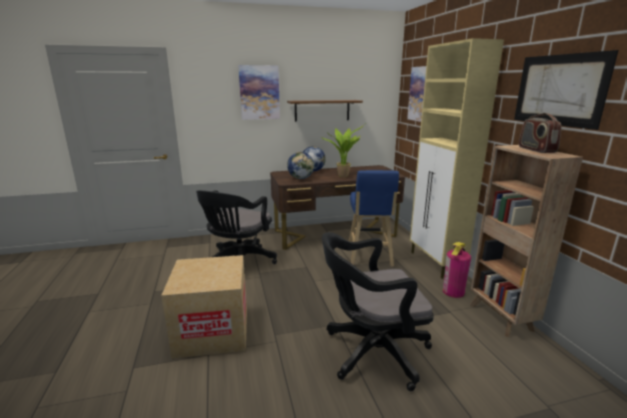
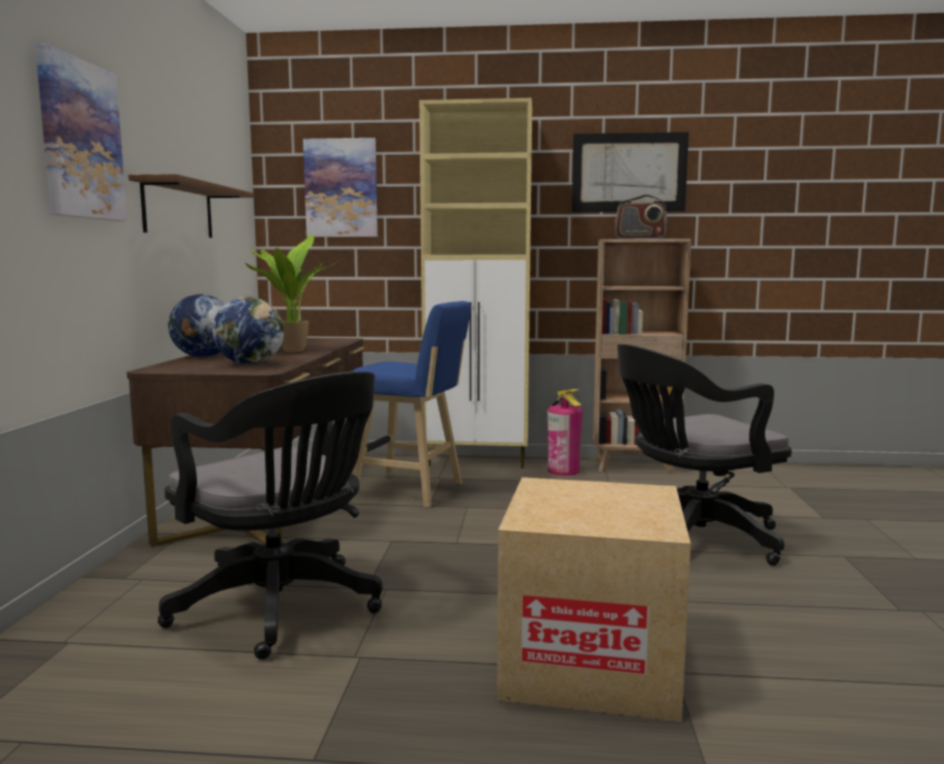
camera: 70 degrees left, 10 degrees down
black office chair [322,232,434,391] -> black office chair turned 60 degrees clockwise [617,344,792,566]

